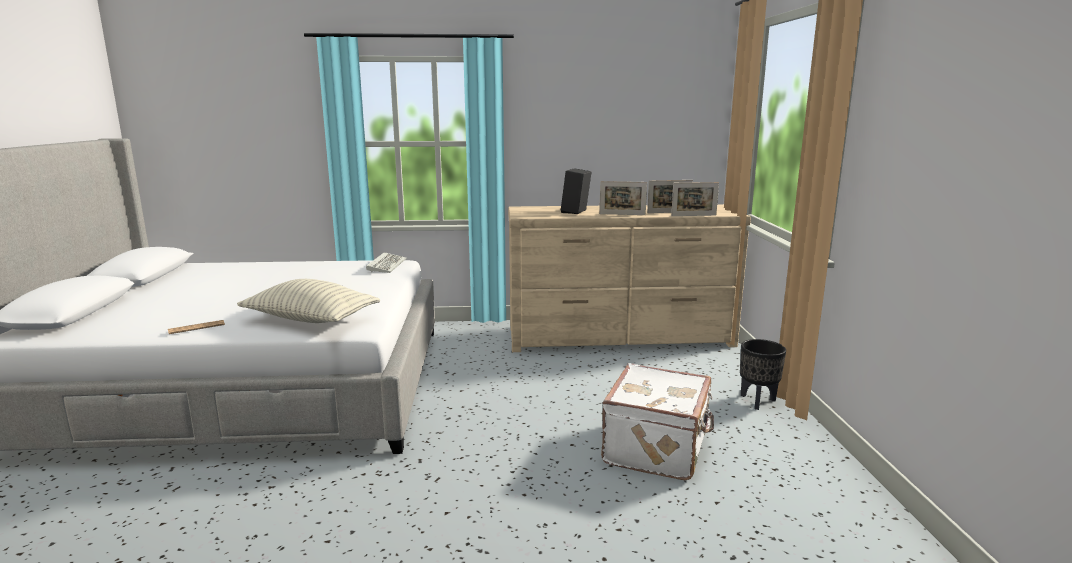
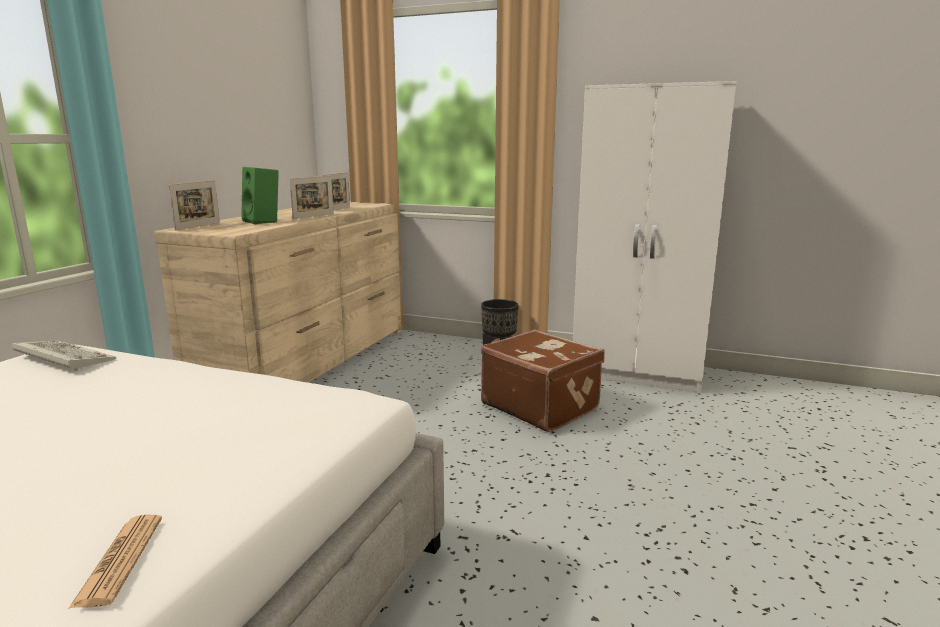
camera: 65 degrees left, 0 degrees up
pillow [237,279,380,323] -> none
black speaker [561,168,591,214] -> green speaker [241,167,279,224]
white suitcase [601,363,714,480] -> brown suitcase [481,329,605,432]
picture frame [671,182,719,216] -> picture frame moved to [169,180,220,231]
none -> white wardrobe [573,81,736,394]

